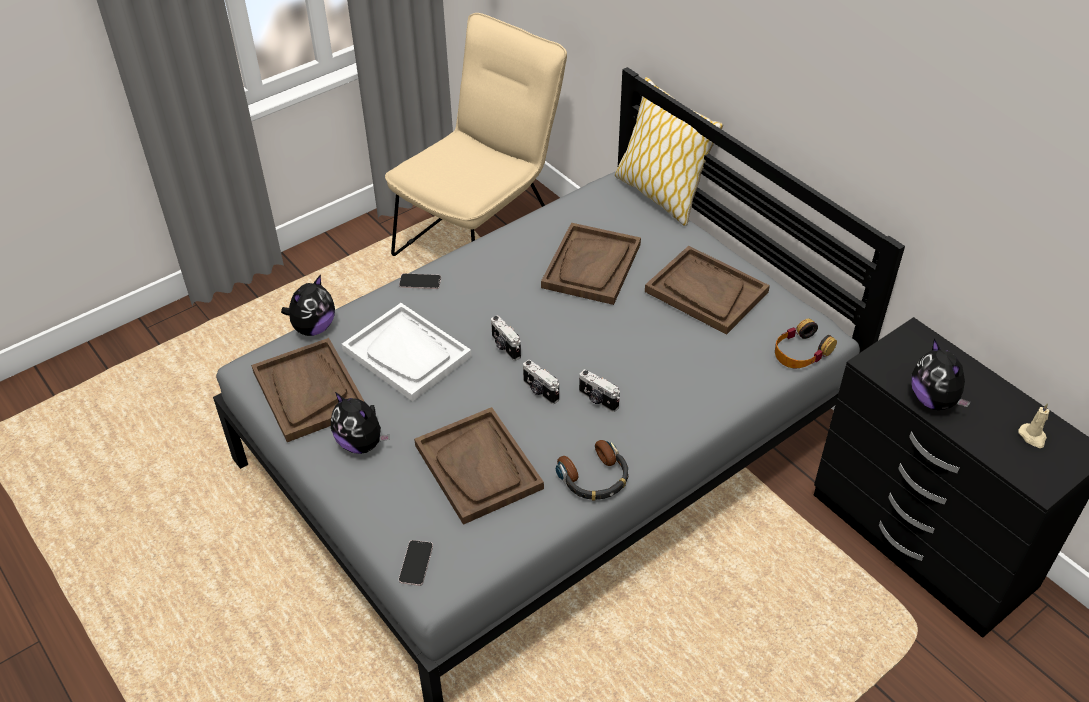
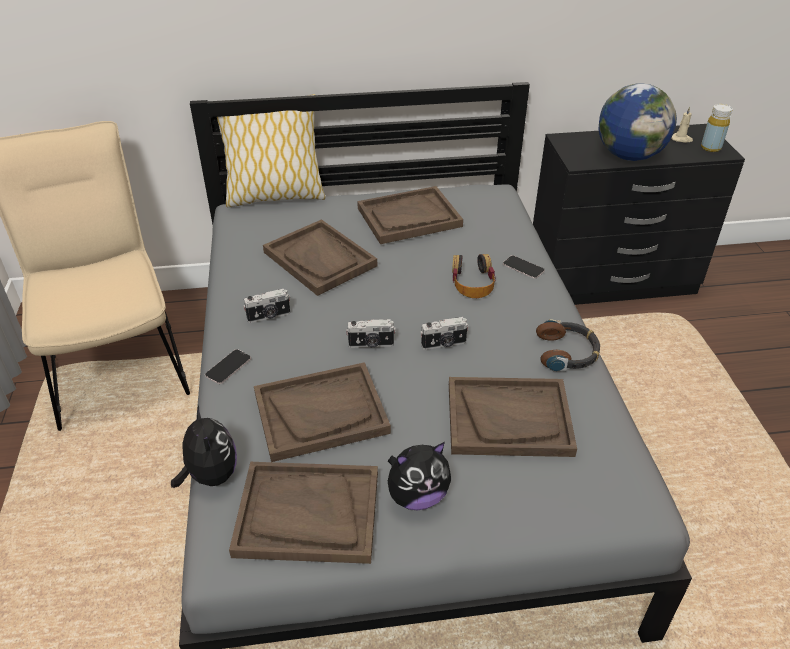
camera: 60 degrees left, 5 degrees down
white tray [342,303,471,402] -> brown tray [254,362,391,462]
phone [399,540,433,586] -> phone moved to [503,255,545,279]
camera [579,369,620,412] -> camera moved to [243,289,290,323]
headphones [775,319,837,368] -> headphones moved to [452,254,496,298]
plush toy [911,339,971,410] -> globe [598,83,677,161]
none -> yellow bottle [701,104,733,152]

